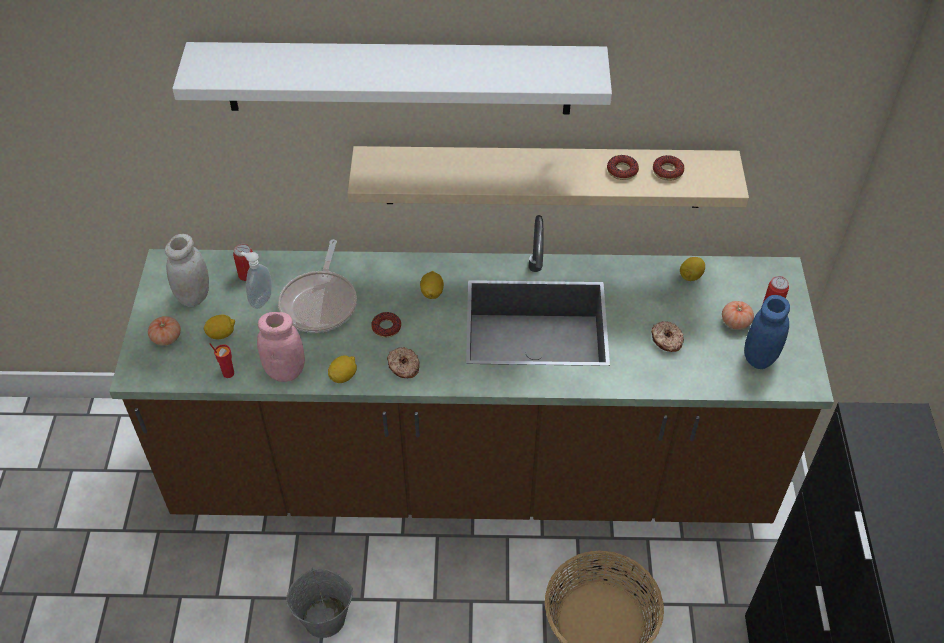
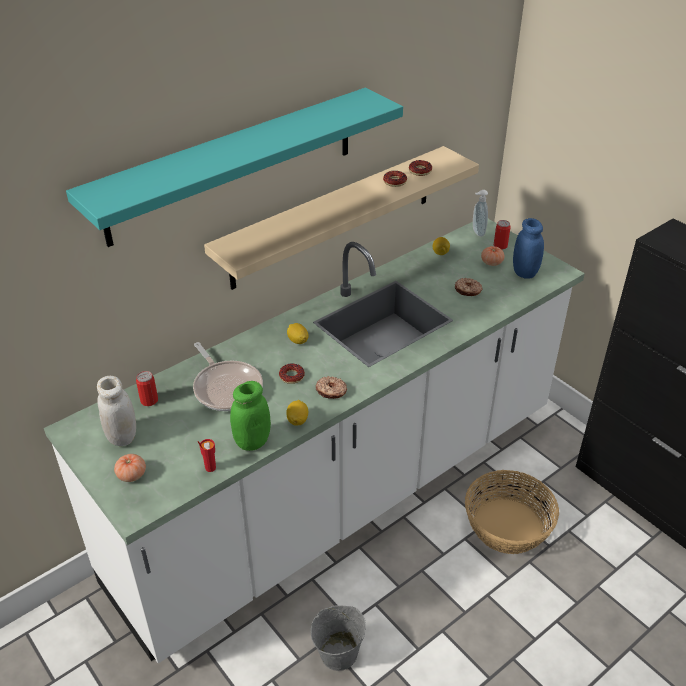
camera: 40 degrees left, 10 degrees down
brown counter [109,215,834,523] -> white counter [44,219,585,663]
white shelf [172,42,612,114] -> turquoise shelf [66,87,403,247]
lemon [204,315,235,339] -> none
soap dispenser [241,252,272,309] -> soap dispenser moved to [473,190,488,237]
pink jar [257,312,305,382] -> green jar [230,381,271,451]

